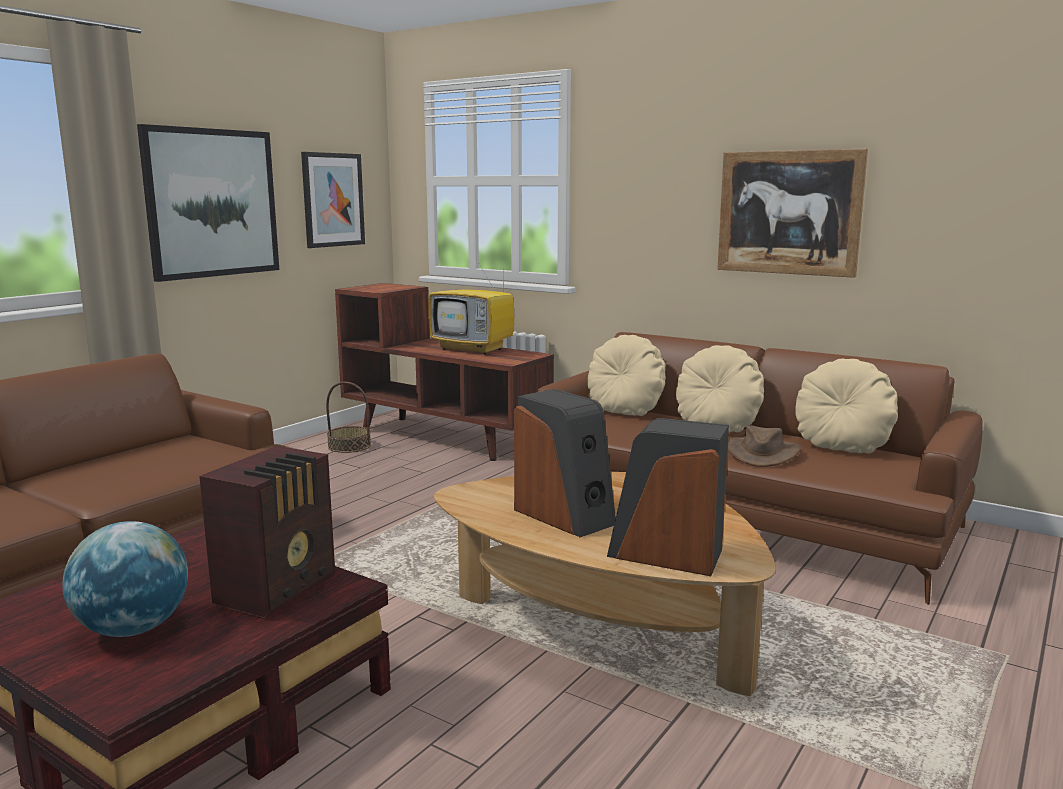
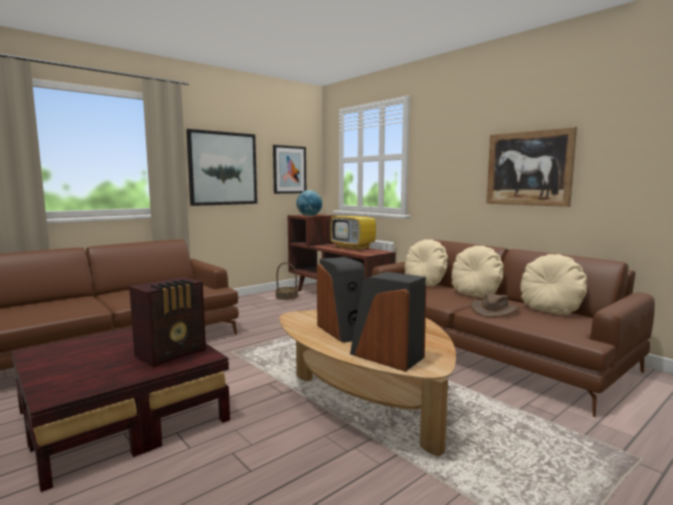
camera: 15 degrees right, 5 degrees down
globe [62,521,188,637] -> globe moved to [296,190,322,216]

